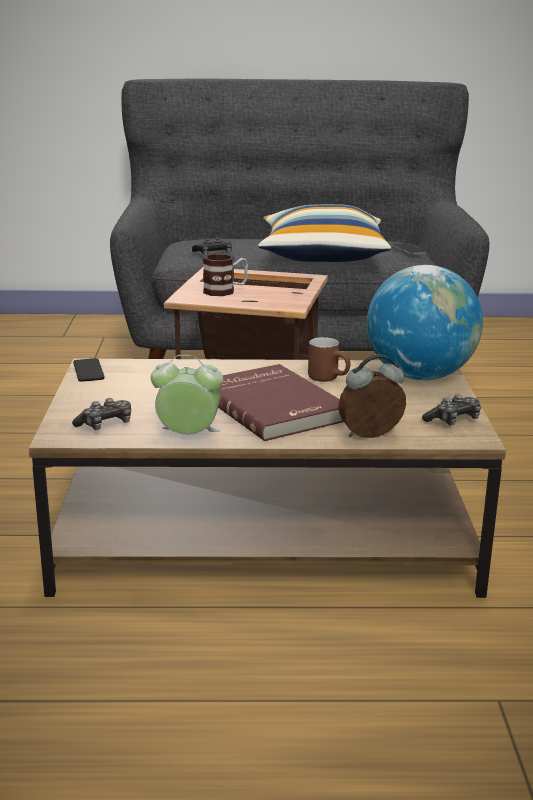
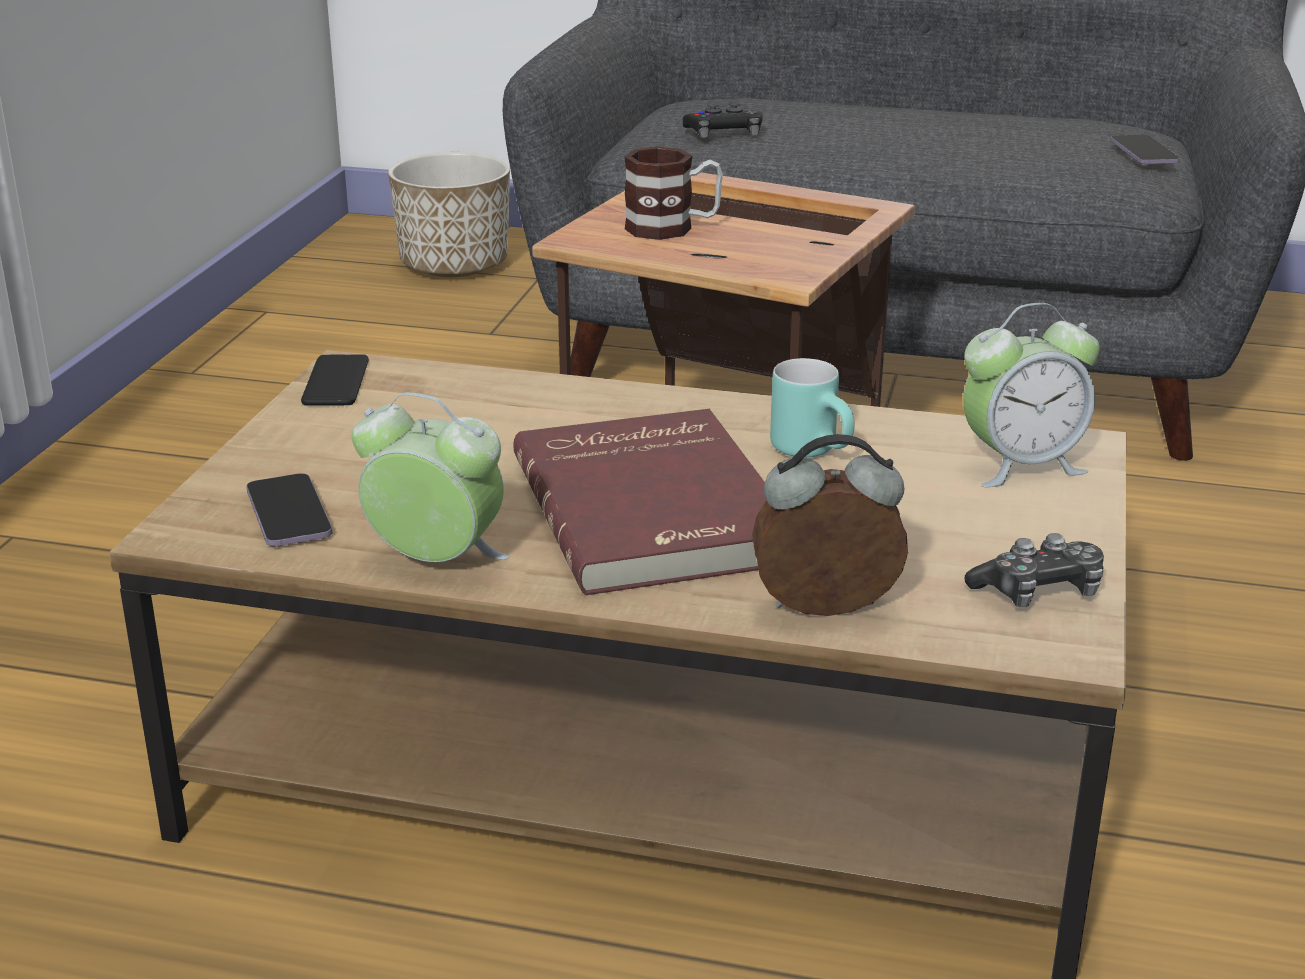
camera: 15 degrees right, 5 degrees up
game controller [72,398,131,430] -> phone [246,473,333,547]
pillow [258,204,391,262] -> none
brown mug [308,337,350,382] -> turquoise mug [770,358,855,457]
globe [367,265,483,380] -> alarm clock [963,303,1100,487]
none -> planter [388,152,510,277]

